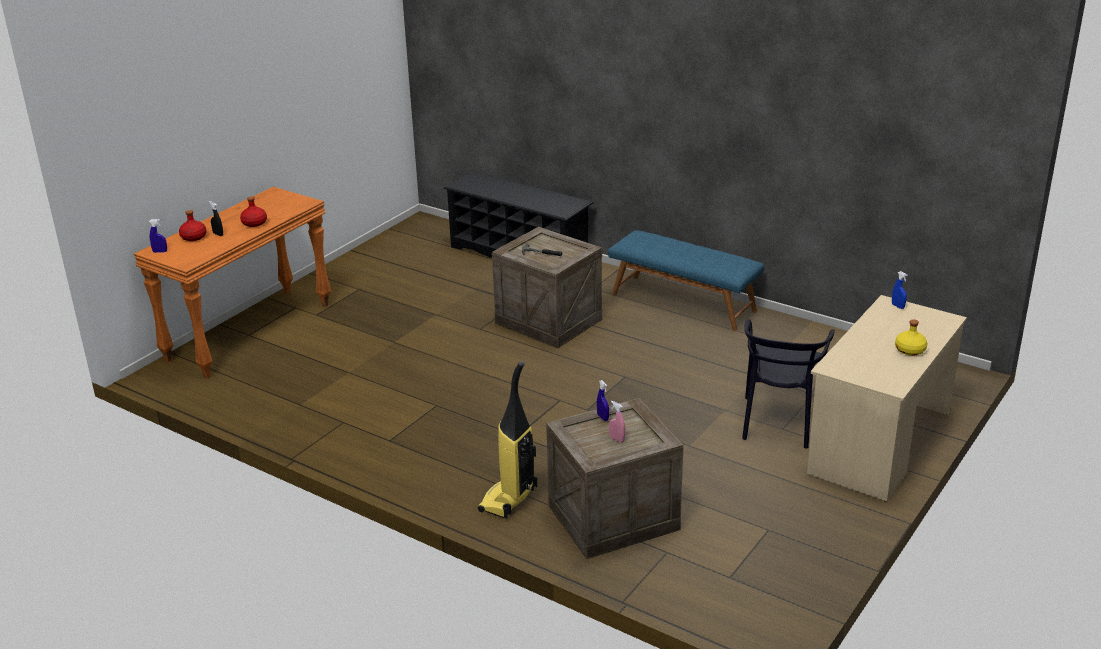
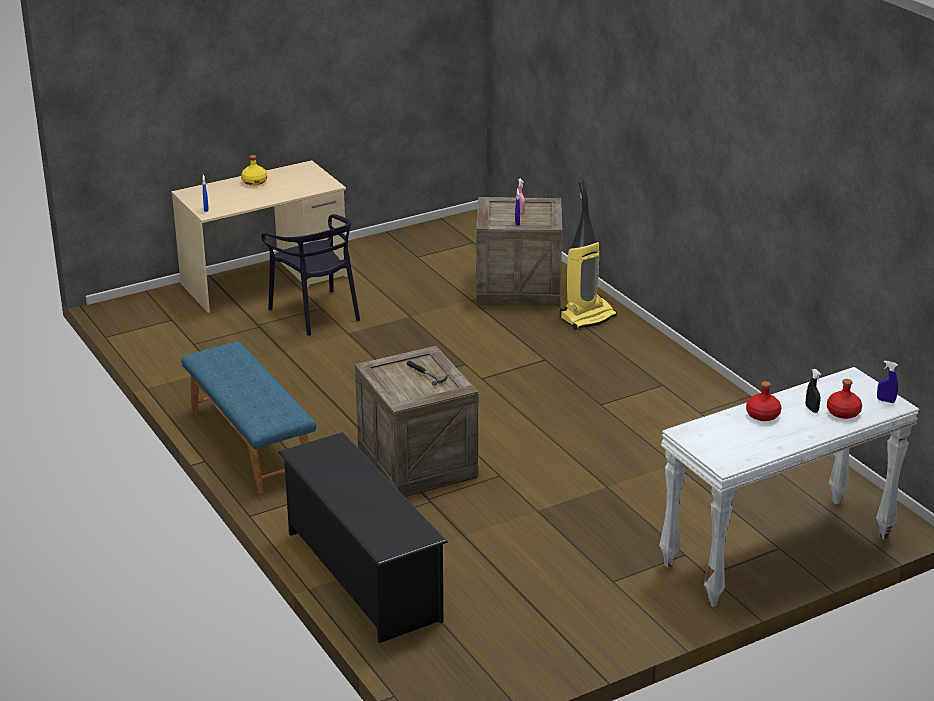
camera: 155 degrees left, 0 degrees up
orange console table [134,187,331,378] -> white console table [659,367,919,607]
black chair [742,319,835,448] -> black chair turned 105 degrees clockwise [261,214,360,336]

